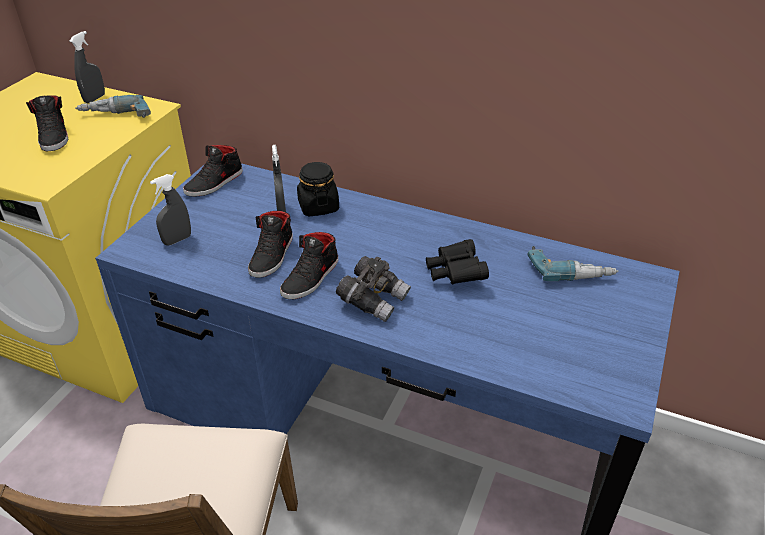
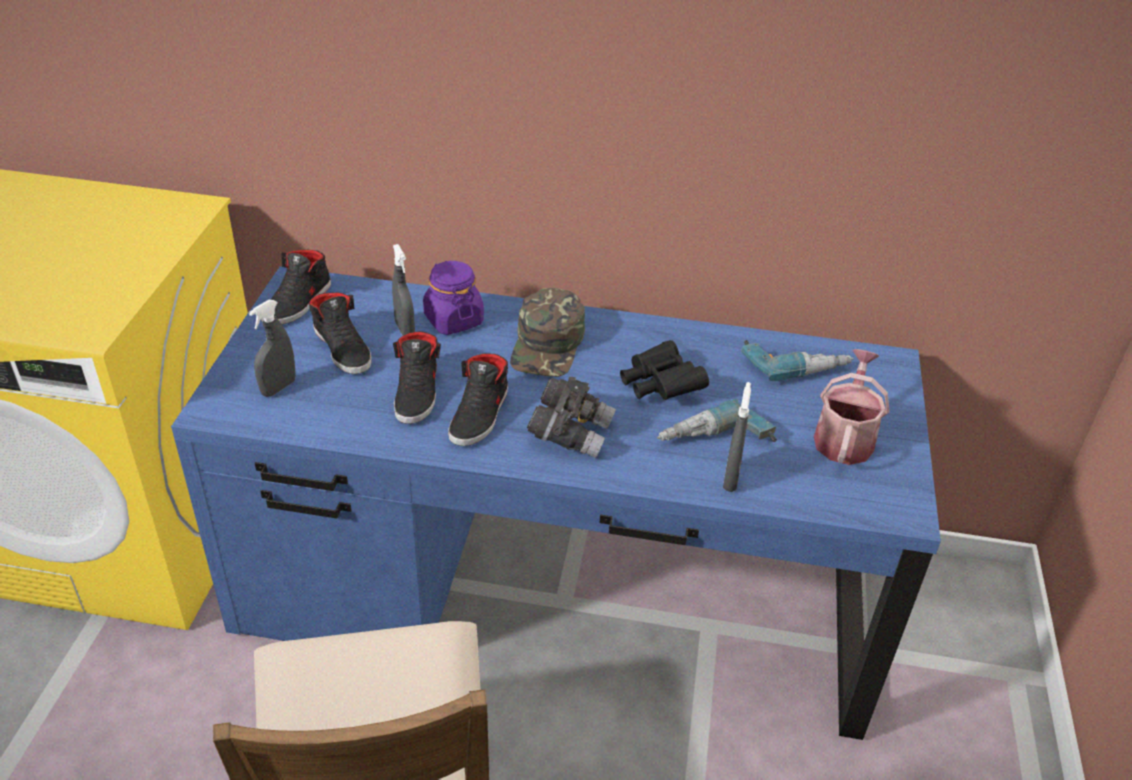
camera: 15 degrees left, 0 degrees up
black shoe [26,95,68,151] -> black shoe moved to [309,292,372,374]
grey spray bottle [69,31,105,103] -> grey spray bottle moved to [723,382,751,492]
power drill [75,95,151,118] -> power drill moved to [657,399,777,442]
black jar [297,162,339,217] -> purple jar [423,261,484,335]
none -> green cap [510,288,585,377]
none -> watering can [814,349,890,465]

